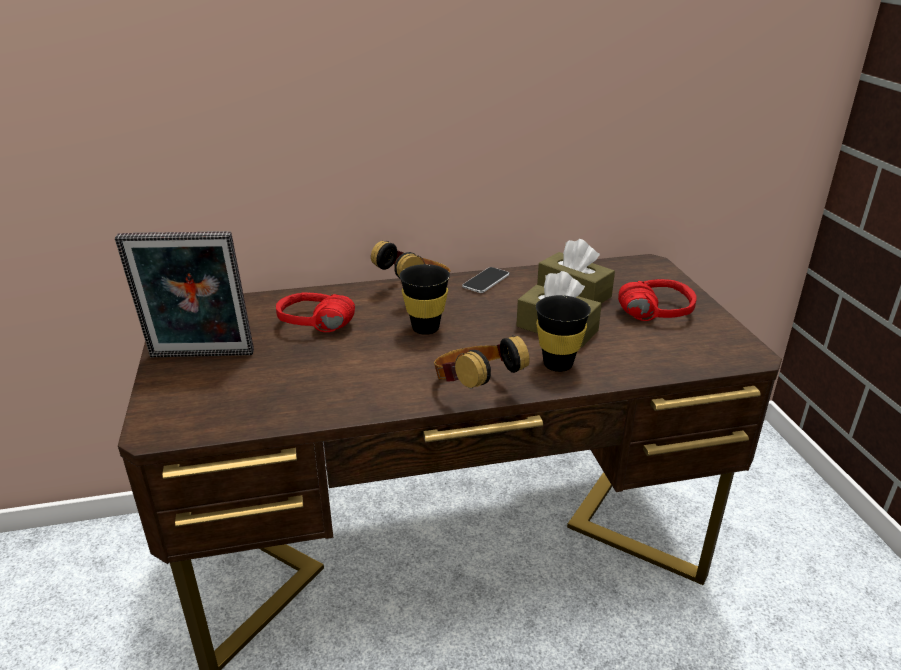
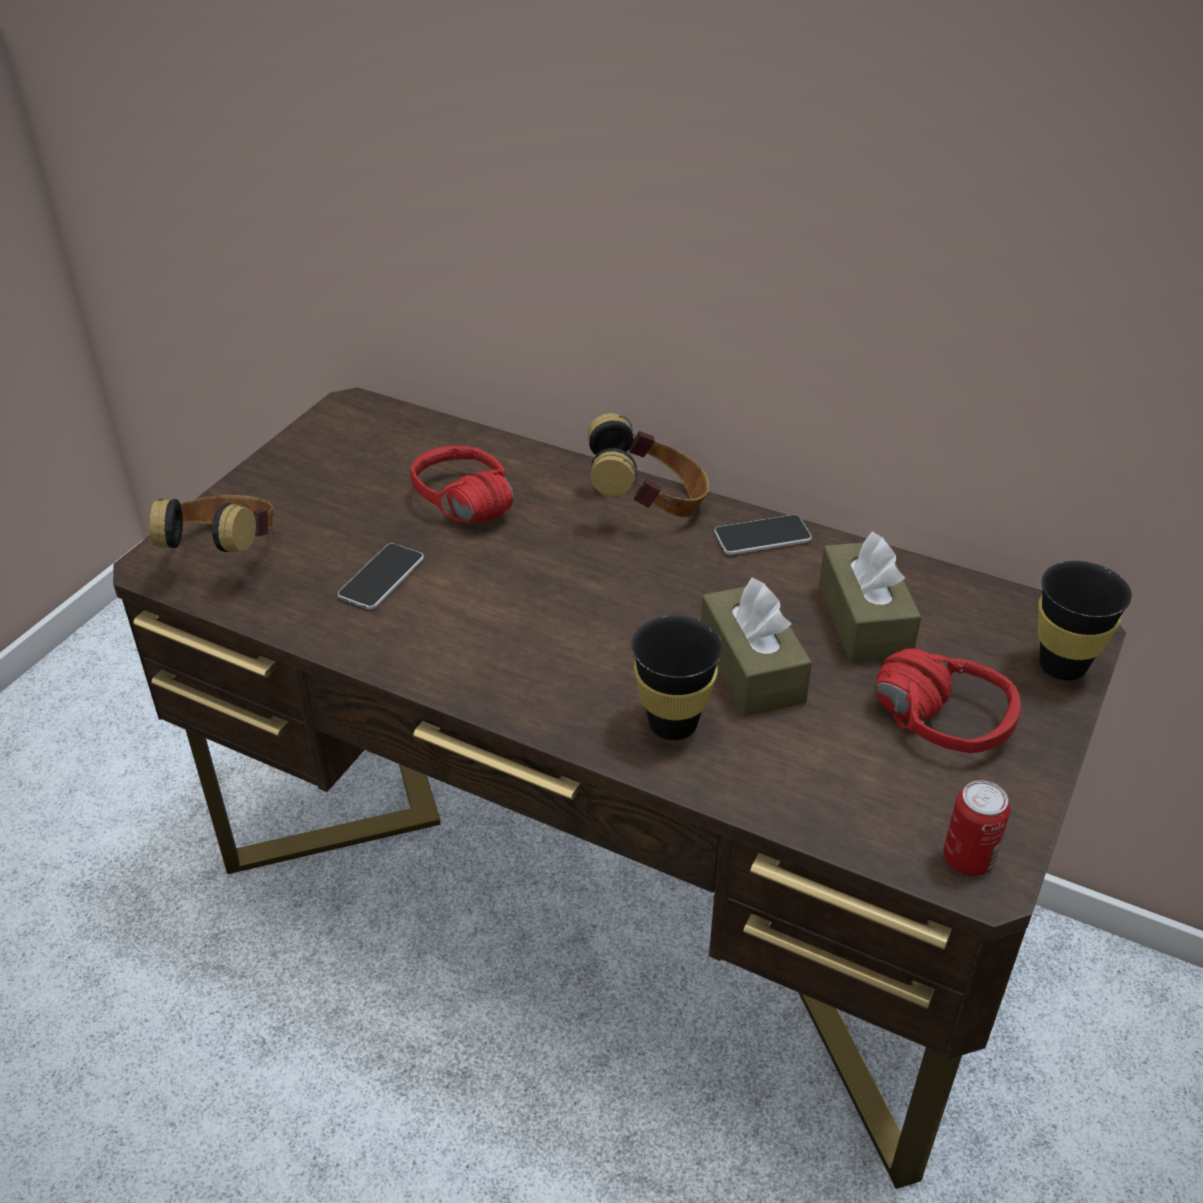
camera: 40 degrees right, 10 degrees up
picture frame [115,231,254,358] -> none
black cup [399,264,450,335] -> black cup moved to [1038,561,1132,681]
headphones [434,335,530,389] -> headphones moved to [150,495,274,553]
none -> phone [338,543,424,609]
none -> can [943,780,1010,876]

